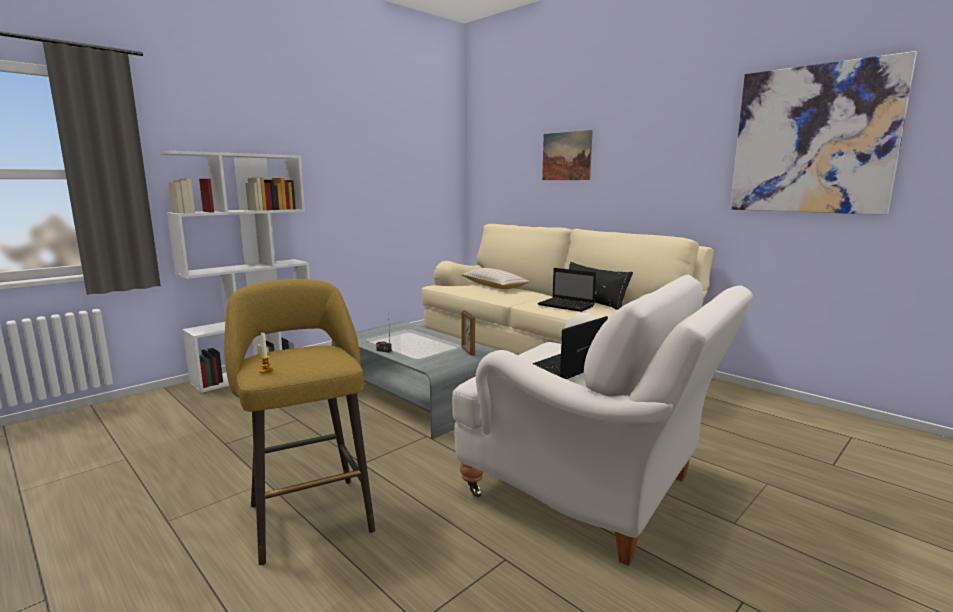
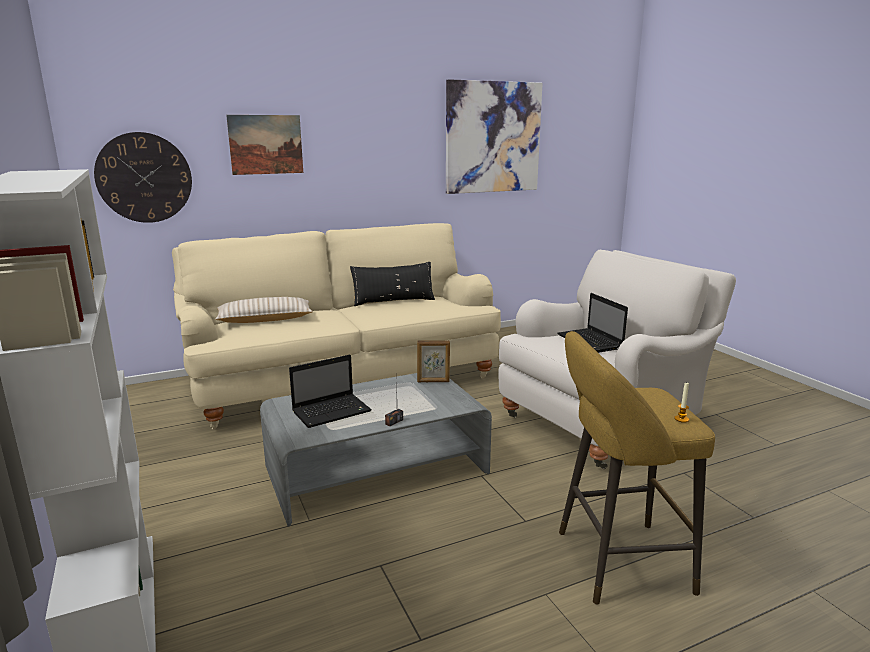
camera: 70 degrees left, 5 degrees up
laptop [537,268,596,312] -> laptop moved to [289,355,372,428]
none -> wall clock [94,132,192,223]

